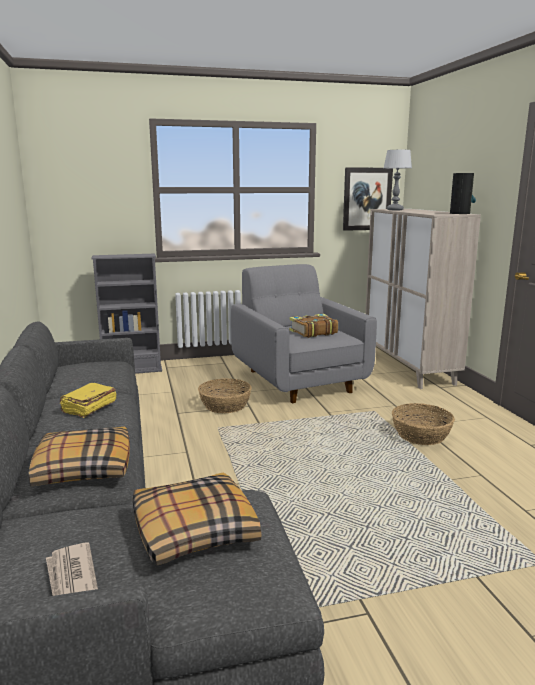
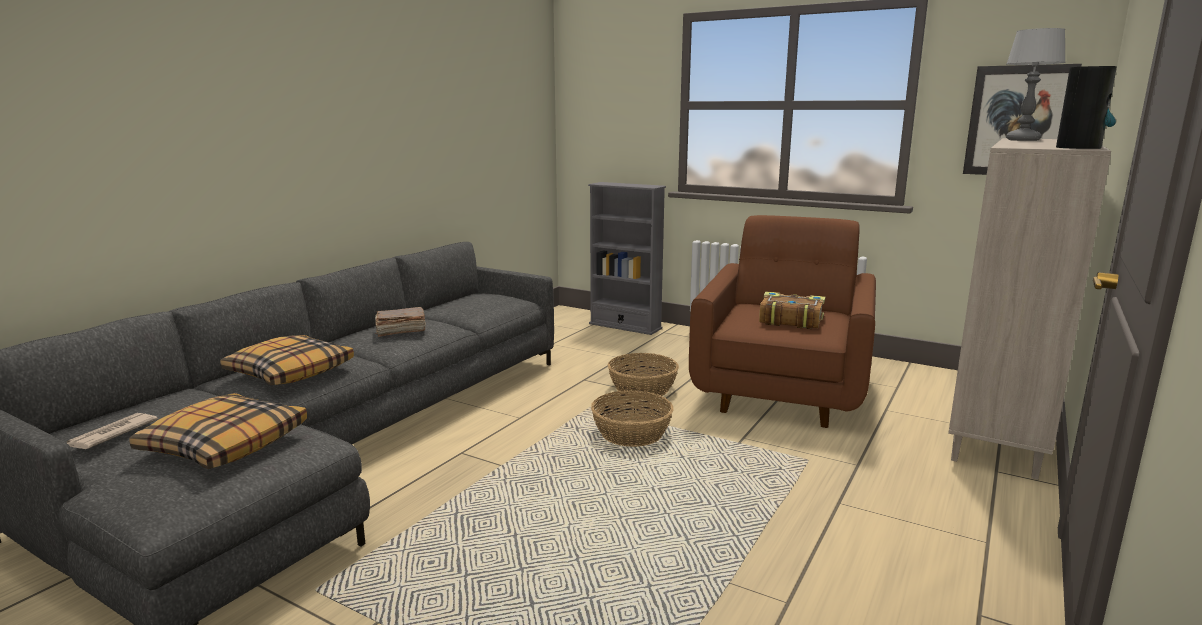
camera: 45 degrees right, 0 degrees up
yellow book [60,383,117,418] -> brown book [375,307,426,337]
grey armchair [231,264,377,403] -> brown armchair [689,215,876,428]
basket [392,403,455,445] -> basket moved to [591,390,674,447]

